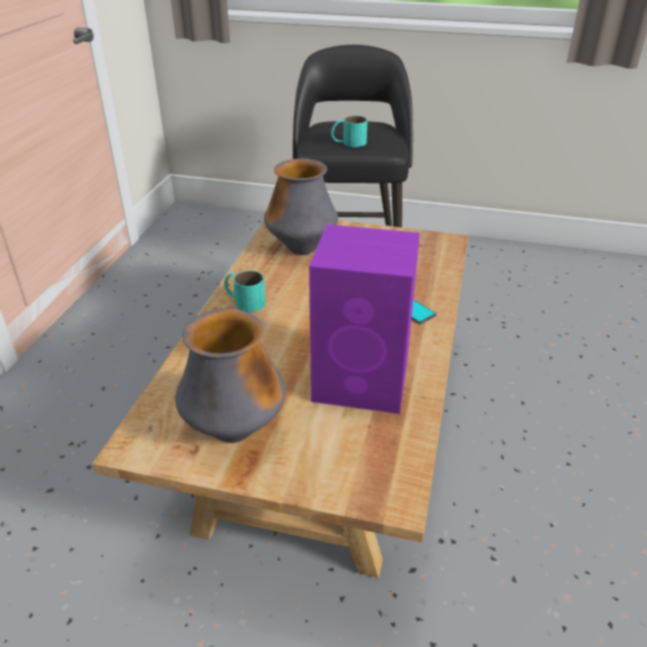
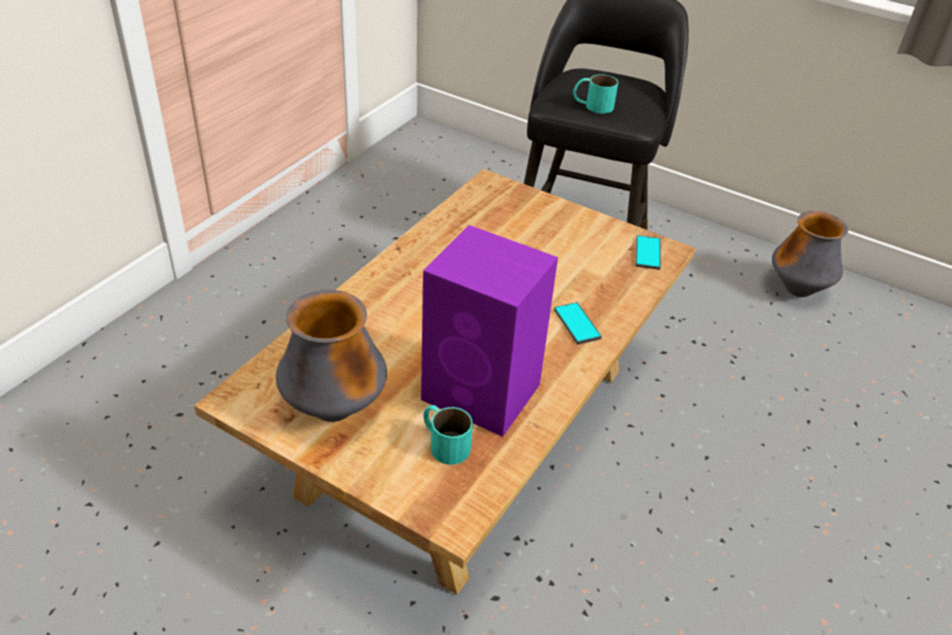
camera: 15 degrees right, 5 degrees up
turquoise mug [224,270,265,312] -> turquoise mug moved to [423,405,473,465]
vase [264,159,338,255] -> vase moved to [772,211,848,297]
none -> phone [636,235,661,270]

